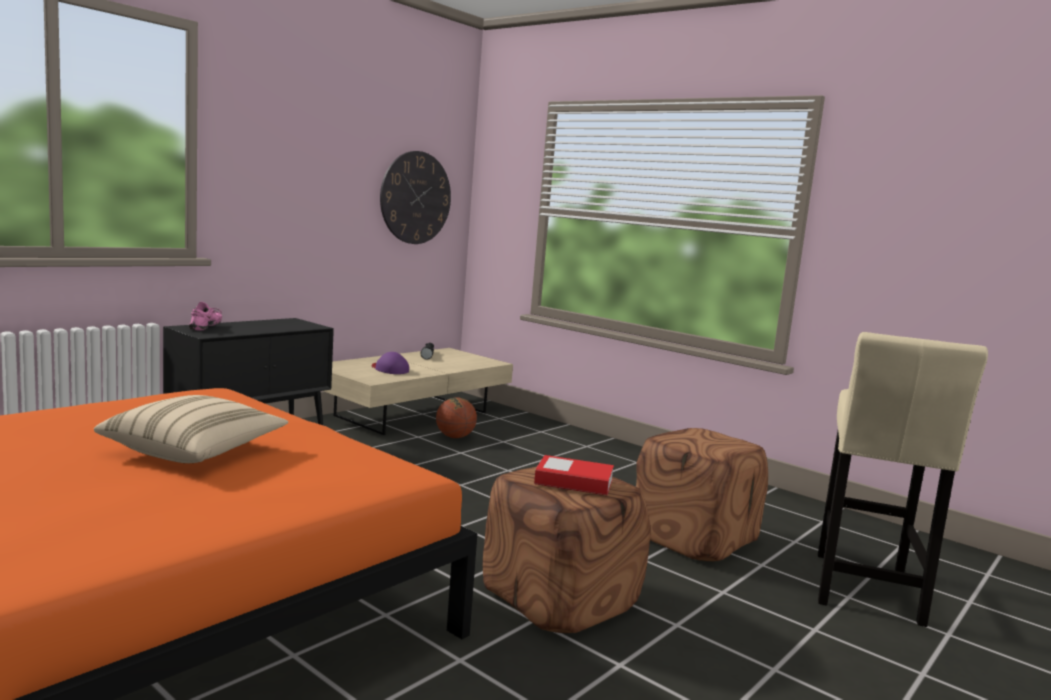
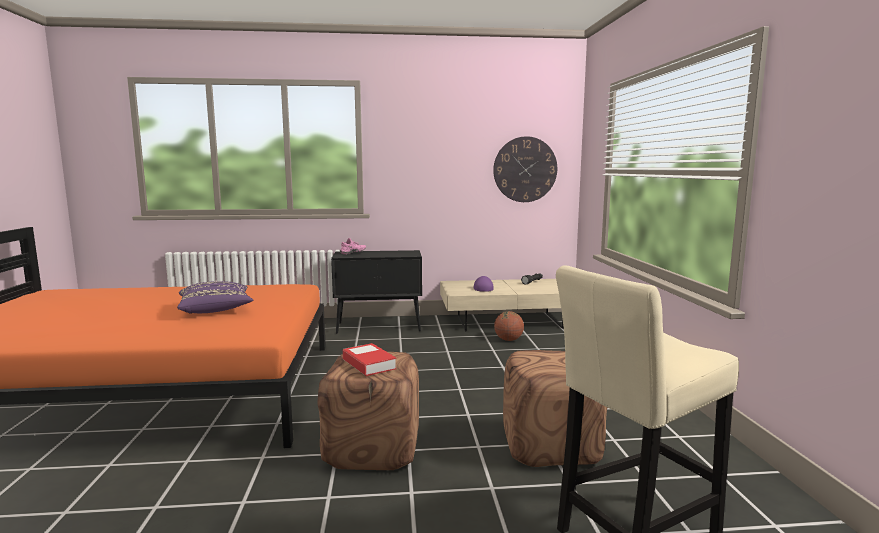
camera: 45 degrees right, 0 degrees up
beige pillow [94,395,288,463] -> purple pillow [177,281,253,314]

